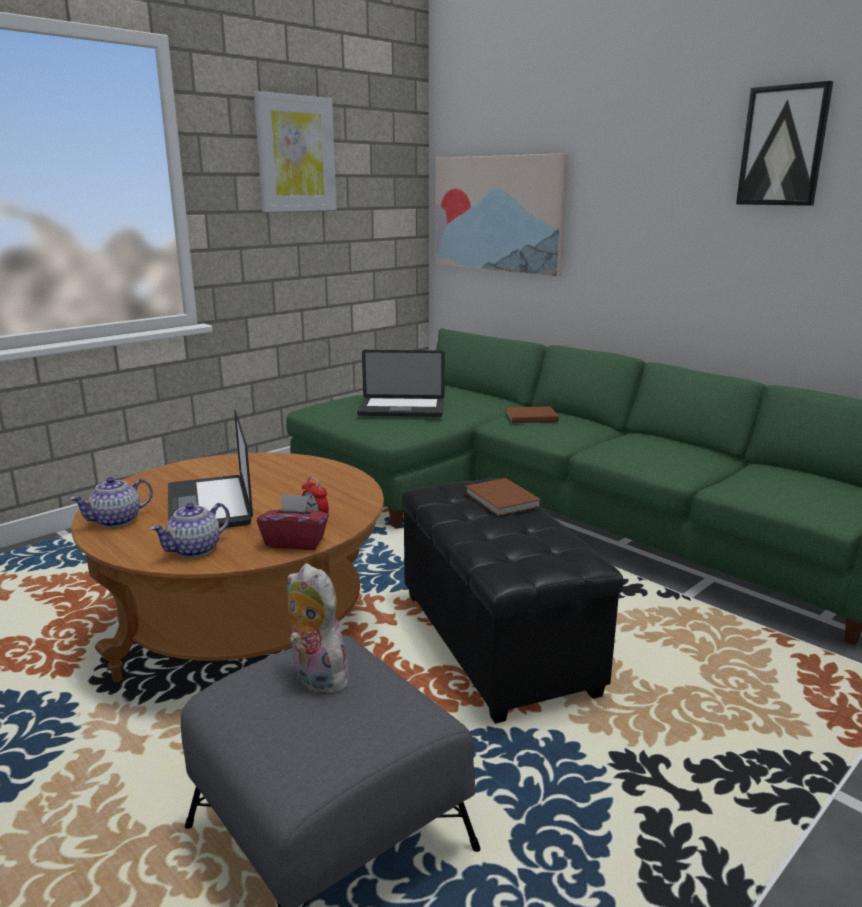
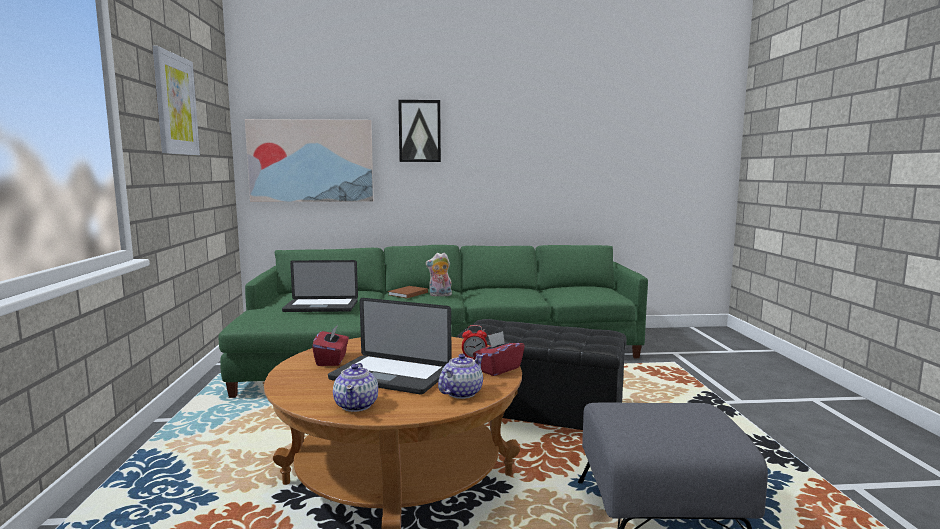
camera: 50 degrees left, 10 degrees down
teapot [150,503,230,558] -> teapot turned 135 degrees counterclockwise [438,354,484,399]
plush toy [287,564,355,695] -> plush toy moved to [425,253,452,296]
laptop [357,350,445,417] -> laptop turned 45 degrees clockwise [282,260,358,312]
brown book [465,478,541,516] -> none
picture [736,81,833,206] -> picture moved to [398,100,441,162]
none -> red tissue box [312,325,349,366]

